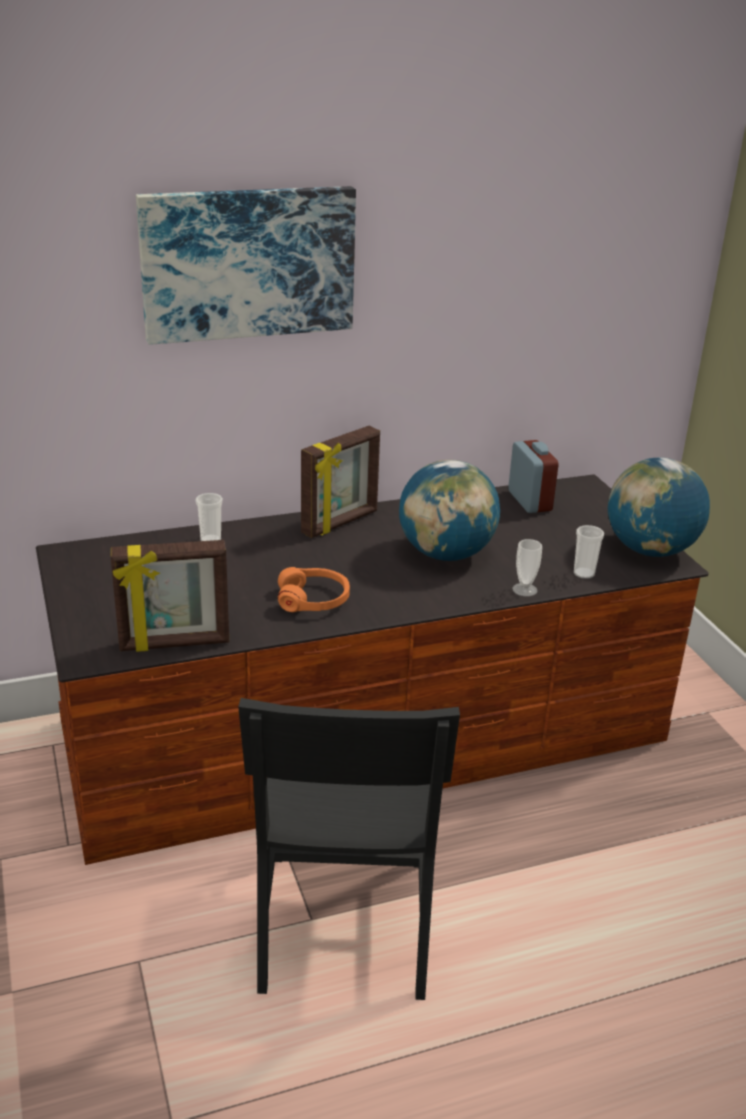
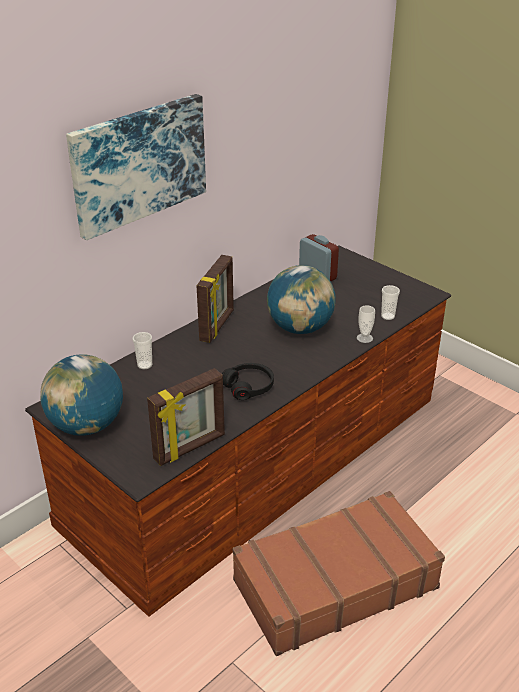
camera: 25 degrees left, 5 degrees up
black chair [238,698,460,1000] -> brown suitcase [233,491,445,656]
orange headphones [278,567,350,612] -> black headphones [222,363,274,400]
globe [608,457,710,557] -> globe moved to [40,354,123,436]

